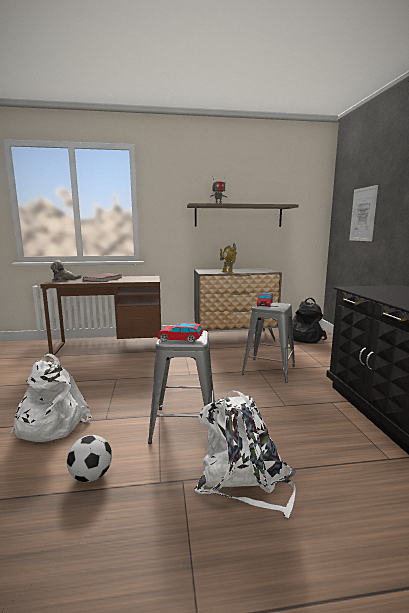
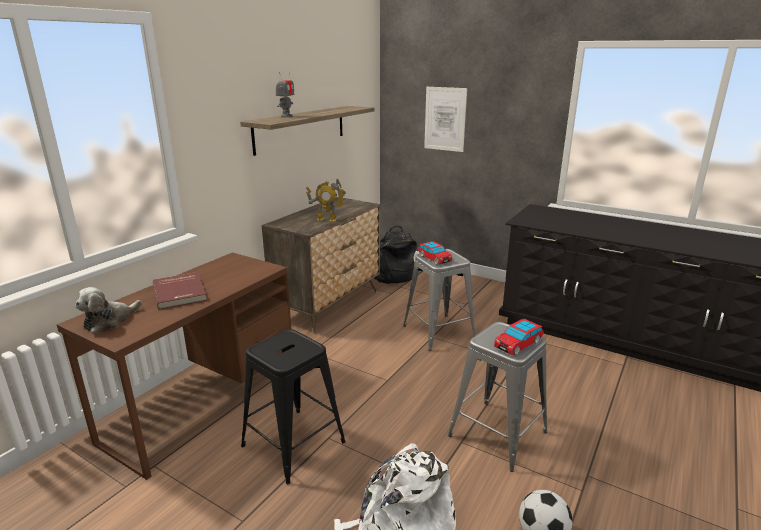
camera: 50 degrees left, 10 degrees up
white backpack [194,391,295,518] -> none
none -> black stool [241,329,346,484]

